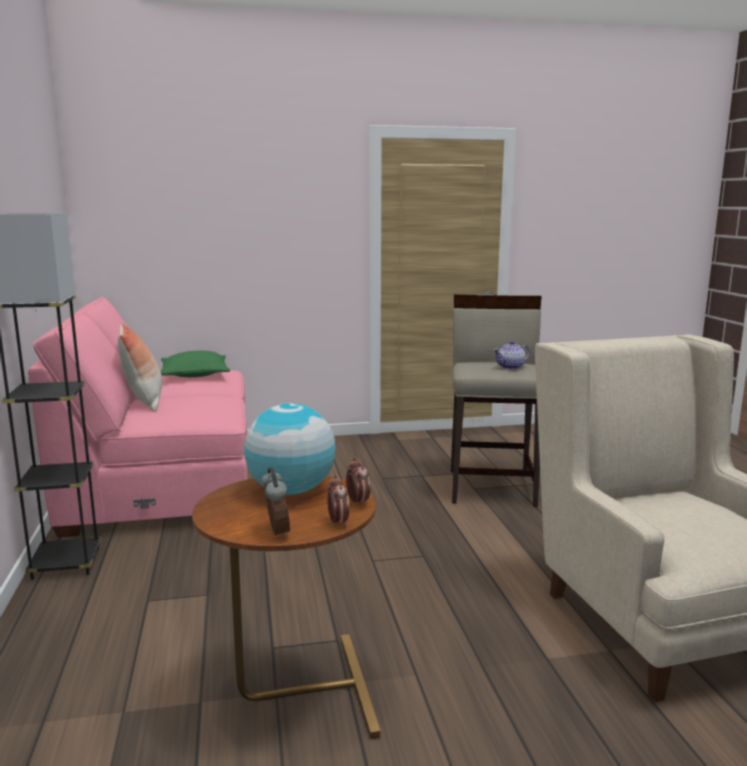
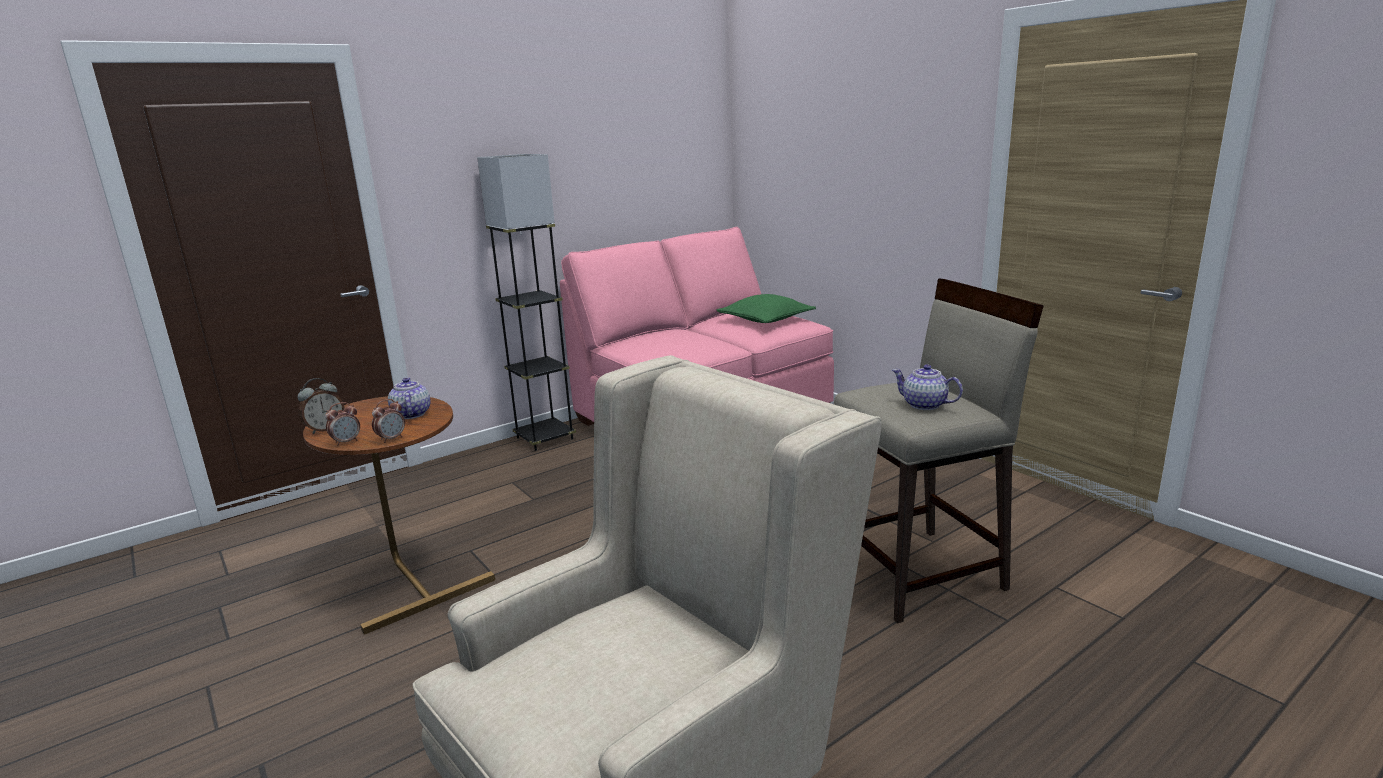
camera: 65 degrees right, 5 degrees up
pillow [118,323,162,412] -> none
globe [244,403,336,495] -> teapot [388,378,430,419]

